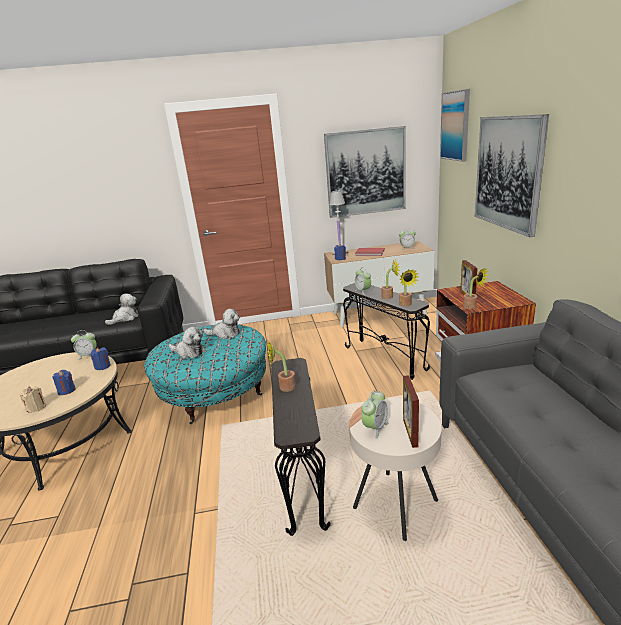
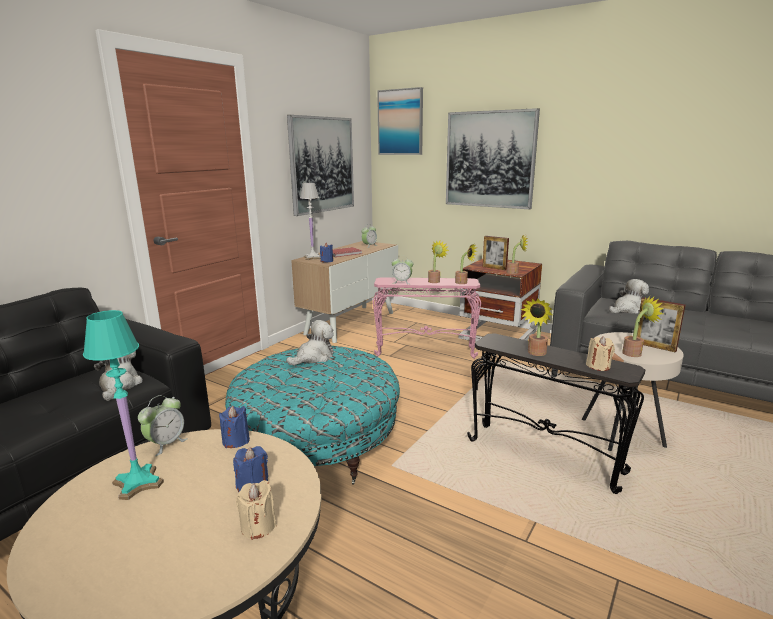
camera: 50 degrees left, 5 degrees down
plush toy [169,327,205,359] -> plush toy moved to [609,279,649,313]
black side table [343,283,430,380] -> pink side table [373,277,481,359]
alarm clock [361,390,389,439] -> potted plant [622,296,664,357]
none -> turquoise table lamp [83,310,164,500]
none -> beige candle [586,336,615,371]

